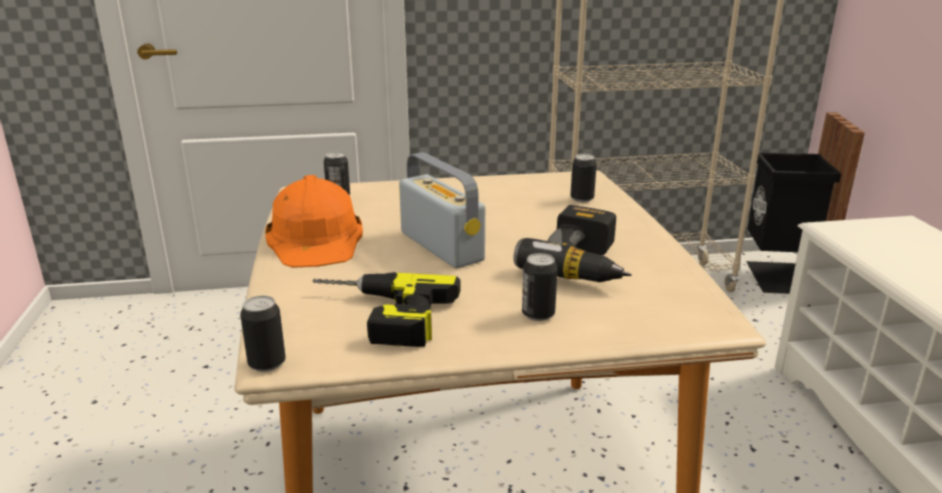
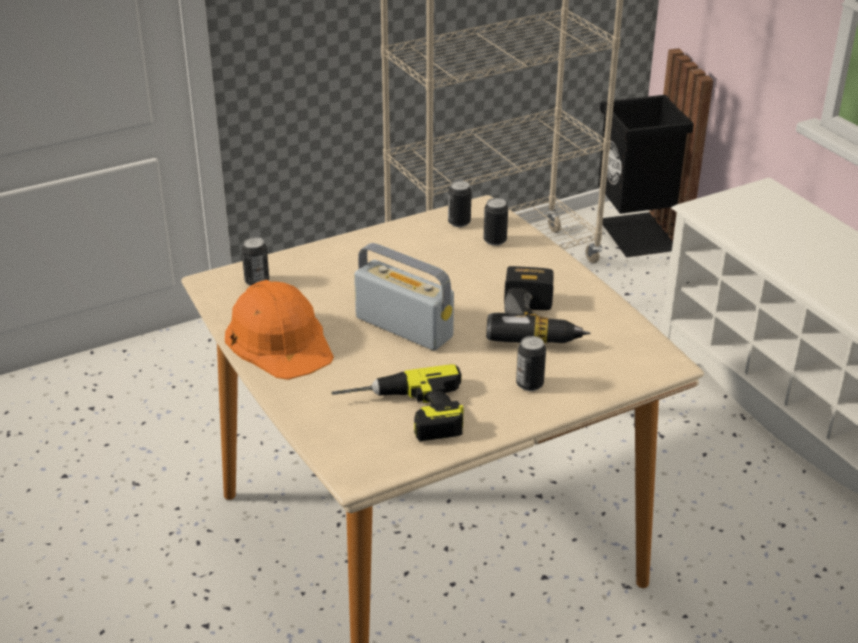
camera: 20 degrees left, 10 degrees up
can [240,296,286,372] -> can moved to [448,180,472,227]

